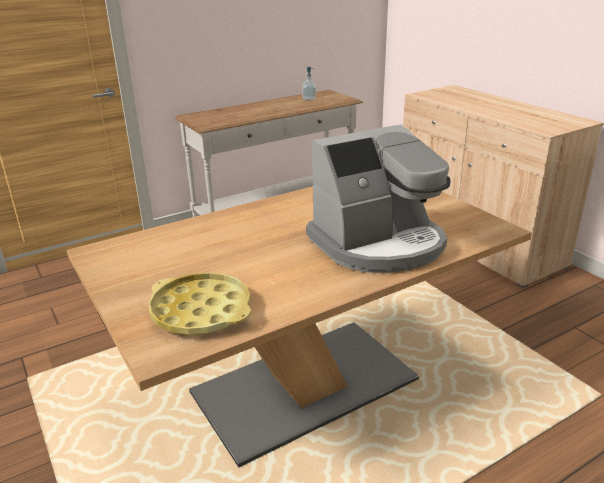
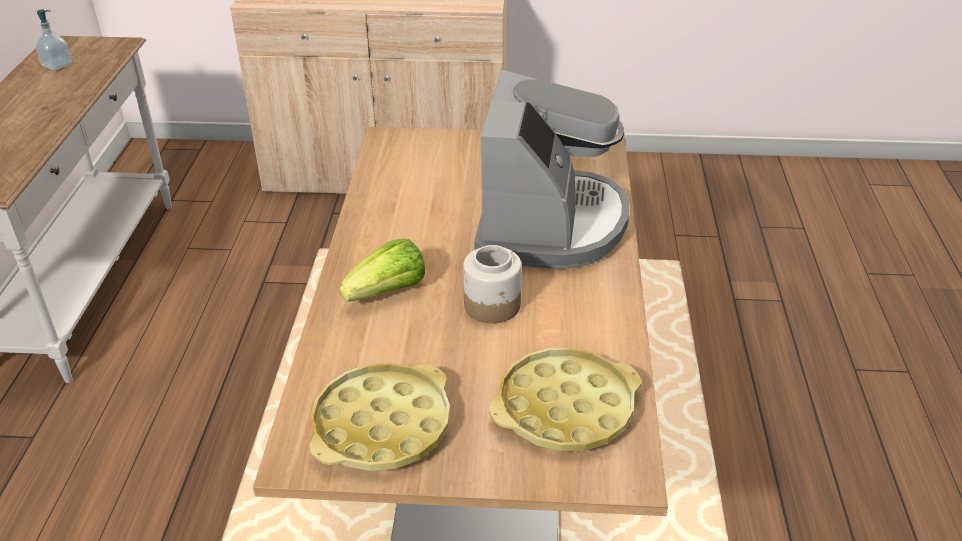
camera: 55 degrees left, 10 degrees up
none -> yellow tray [309,363,450,471]
none -> lettuce [340,239,425,302]
none -> jar [463,245,522,323]

